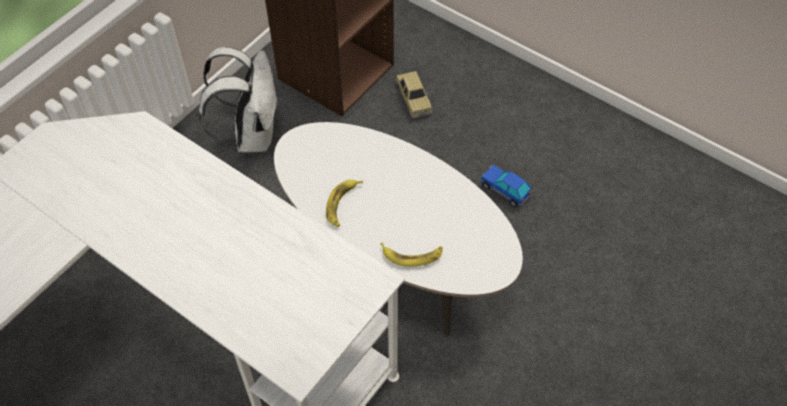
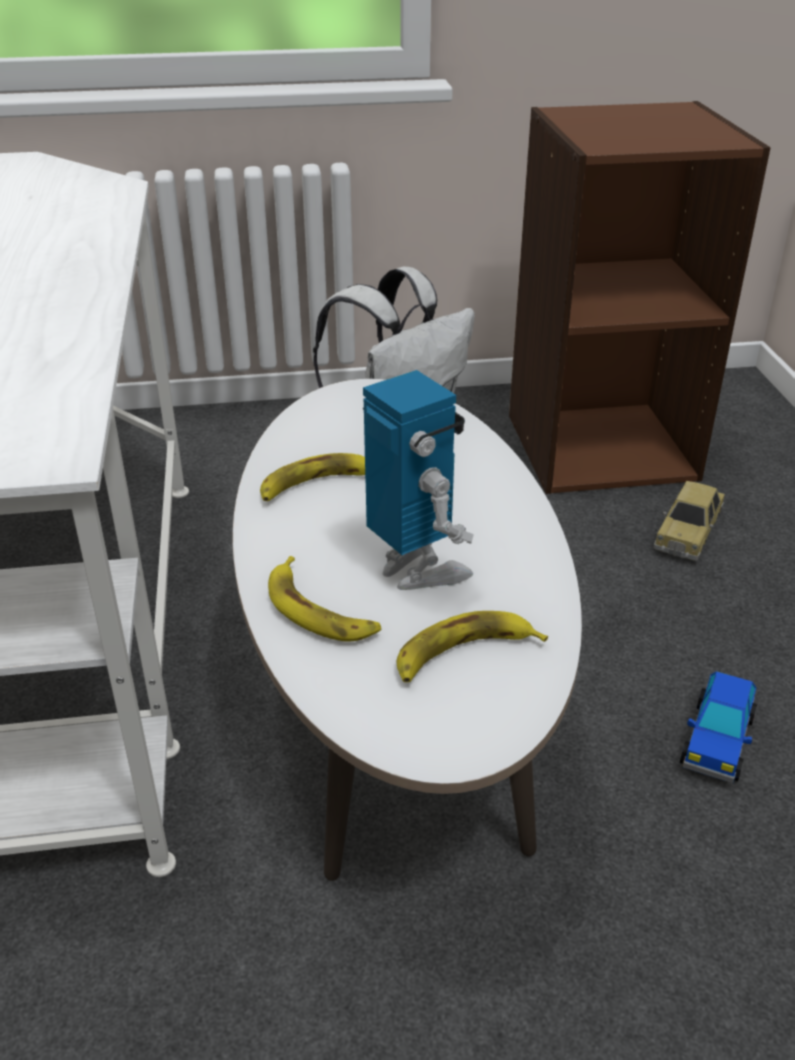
camera: 45 degrees right, 20 degrees down
toy car [480,165,532,207] -> toy car turned 150 degrees counterclockwise [680,671,757,783]
none -> toy robot [363,370,474,590]
none -> banana [397,611,548,682]

